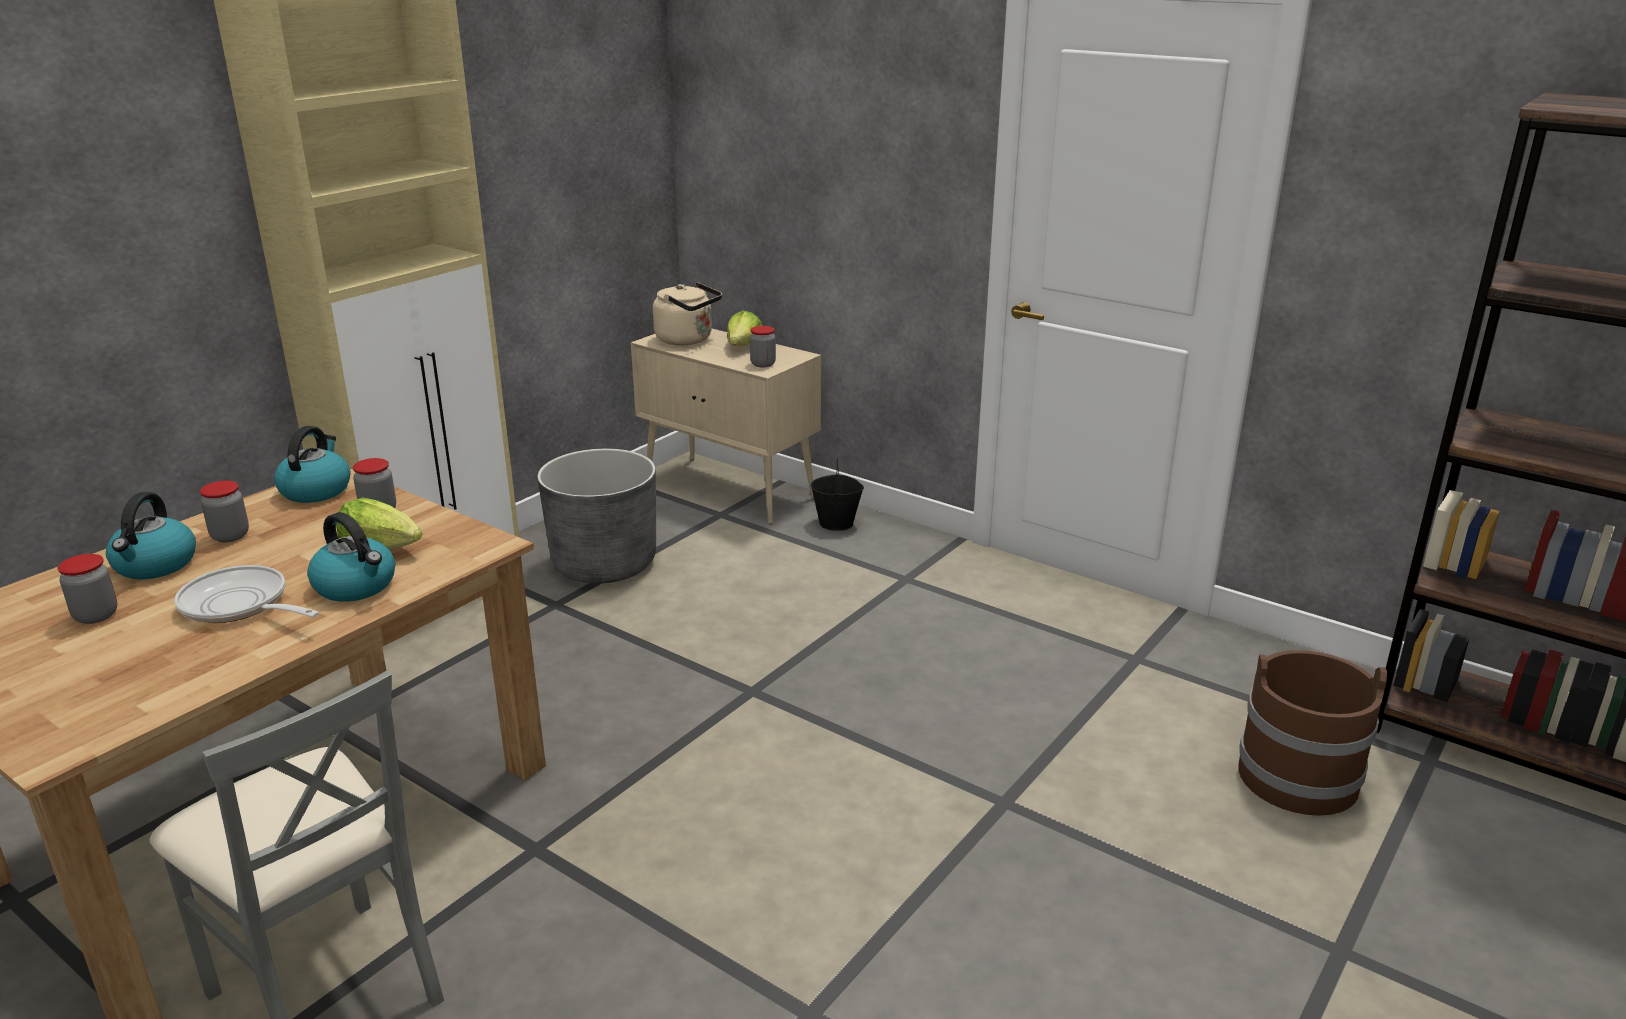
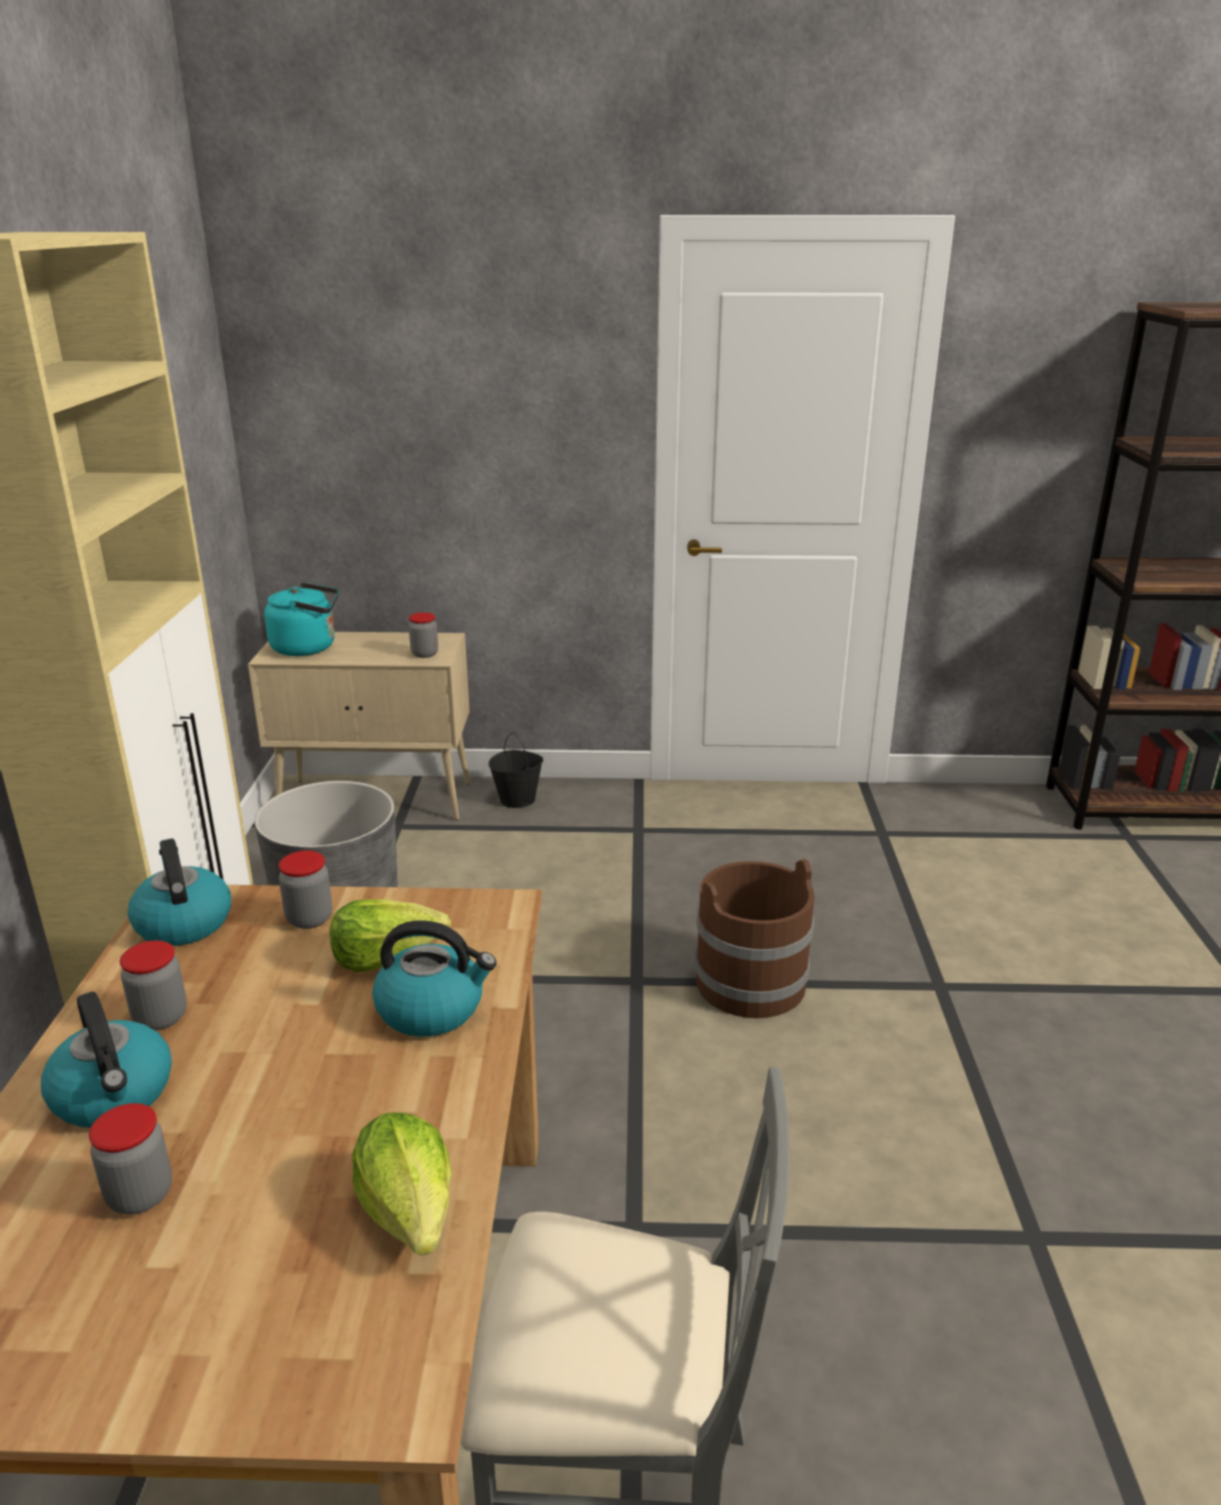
camera: 35 degrees left, 0 degrees up
frying pan [174,565,319,623] -> none
beige kettle [653,282,722,345] -> turquoise kettle [264,582,339,656]
lettuce [727,310,763,346] -> lettuce moved to [352,1112,451,1256]
brown bucket [1238,650,1387,816] -> brown bucket moved to [695,859,814,1018]

